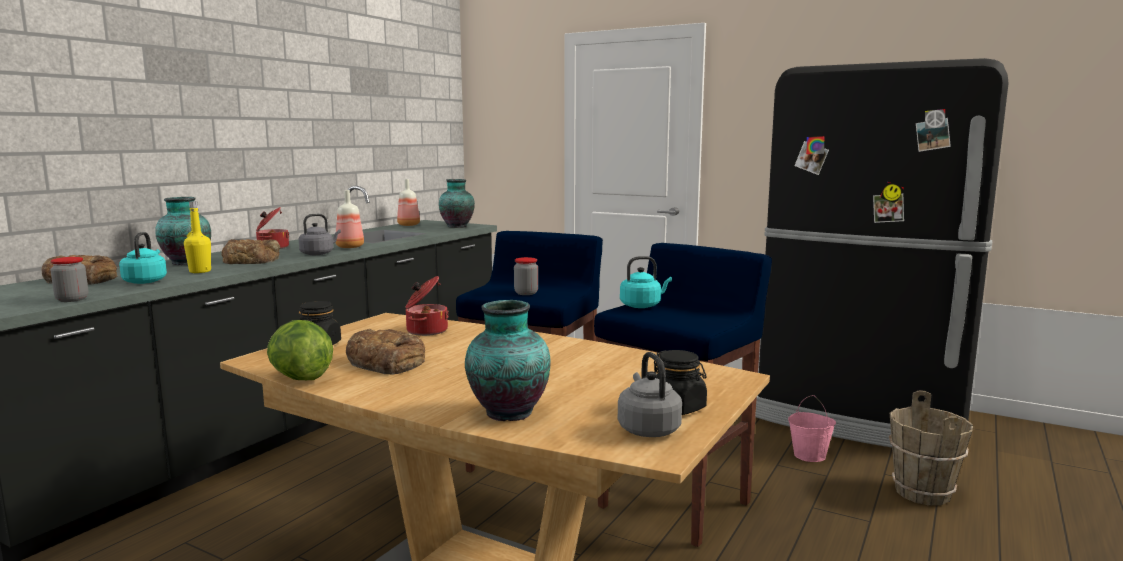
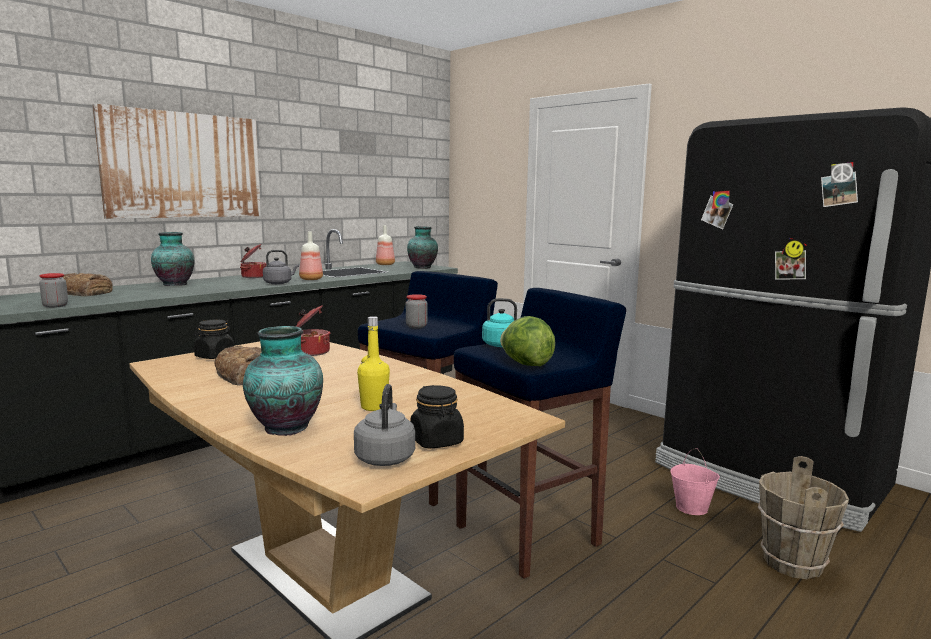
camera: 15 degrees right, 0 degrees up
turquoise kettle [119,232,167,284] -> none
yellow bottle [184,201,211,273] -> yellow bottle moved to [357,316,390,411]
bread [221,239,280,264] -> none
lettuce [267,320,333,380] -> lettuce moved to [500,316,555,366]
none -> picture [93,104,261,219]

